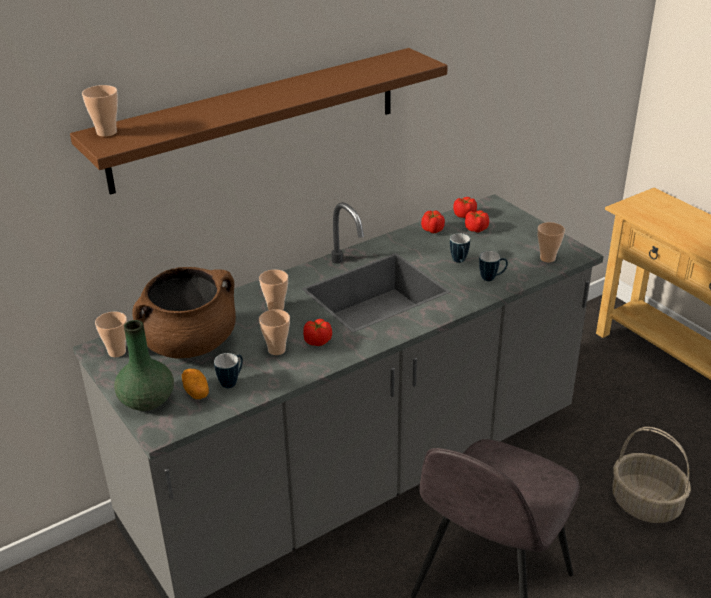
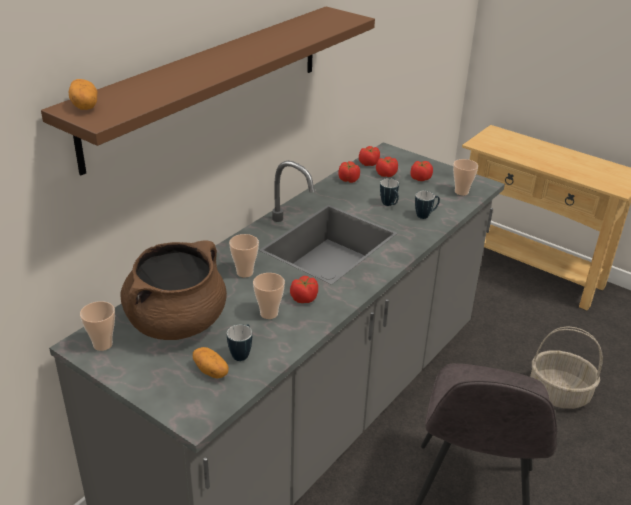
camera: 20 degrees left, 0 degrees up
cup [82,85,118,137] -> potato [68,79,98,110]
green vase [114,320,174,411] -> none
none -> tomato [411,161,433,181]

